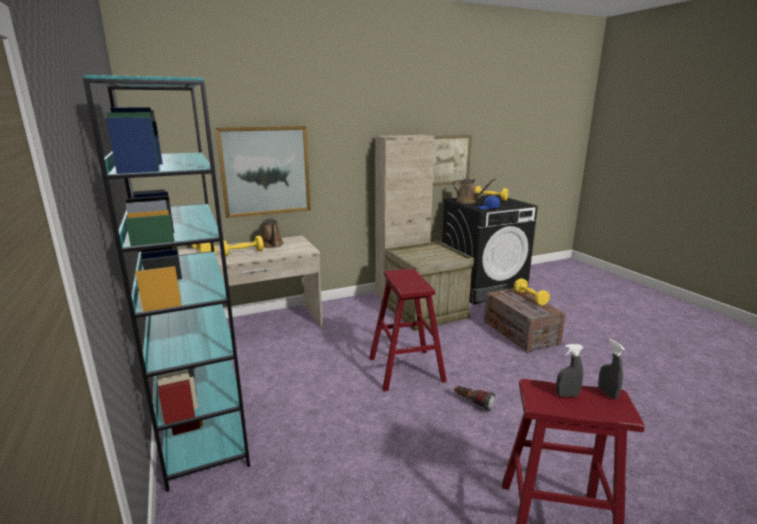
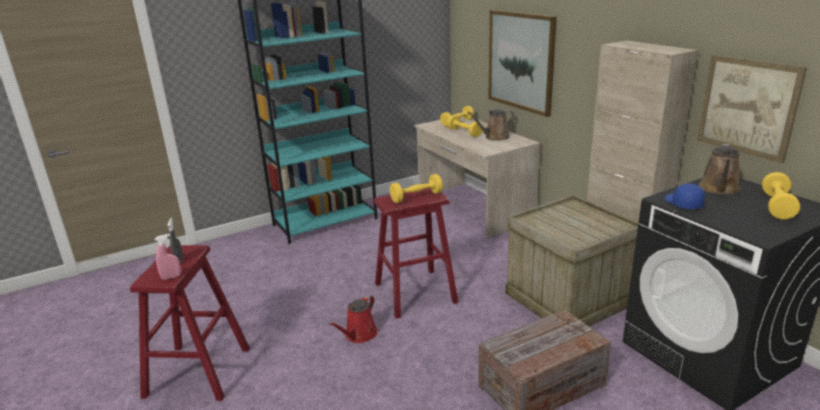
camera: 85 degrees right, 5 degrees up
flashlight [454,386,495,411] -> red watering can [329,295,378,343]
yellow dumbbell [514,278,550,306] -> yellow dumbbell moved to [390,174,443,203]
grey spray bottle [598,339,625,399] -> pink spray bottle [155,234,181,280]

